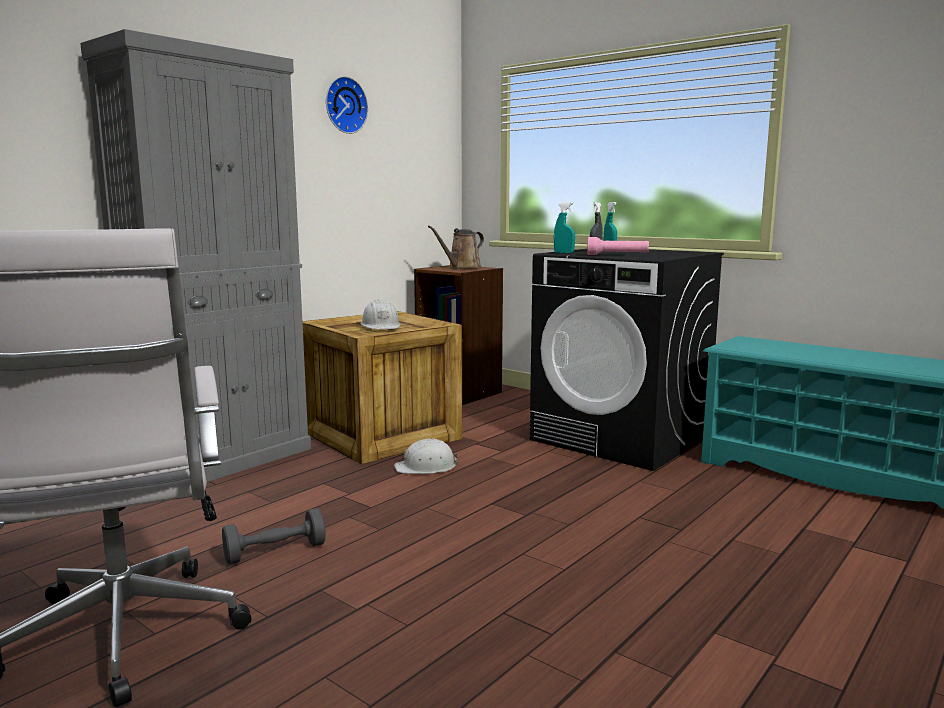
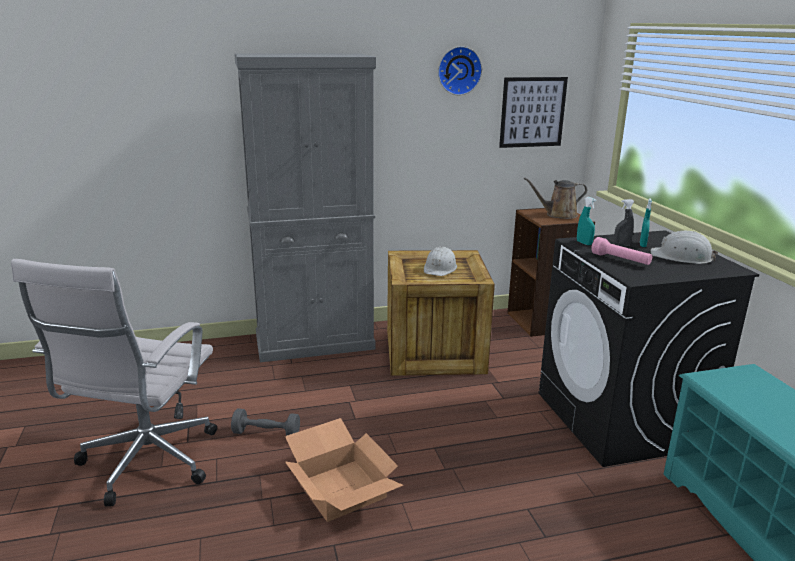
camera: 35 degrees right, 10 degrees up
white hard hat [394,438,458,474] -> white hard hat moved to [650,231,718,264]
none -> cardboard box [285,418,403,522]
none -> picture [499,77,568,148]

